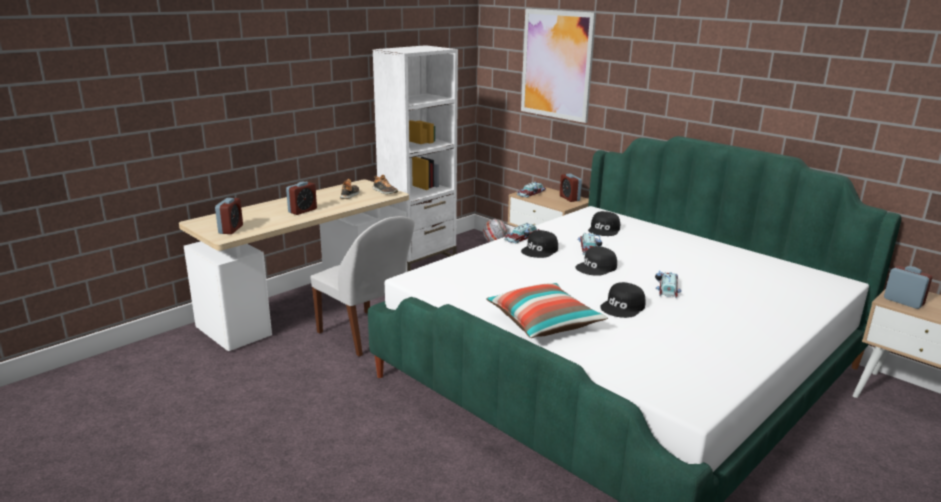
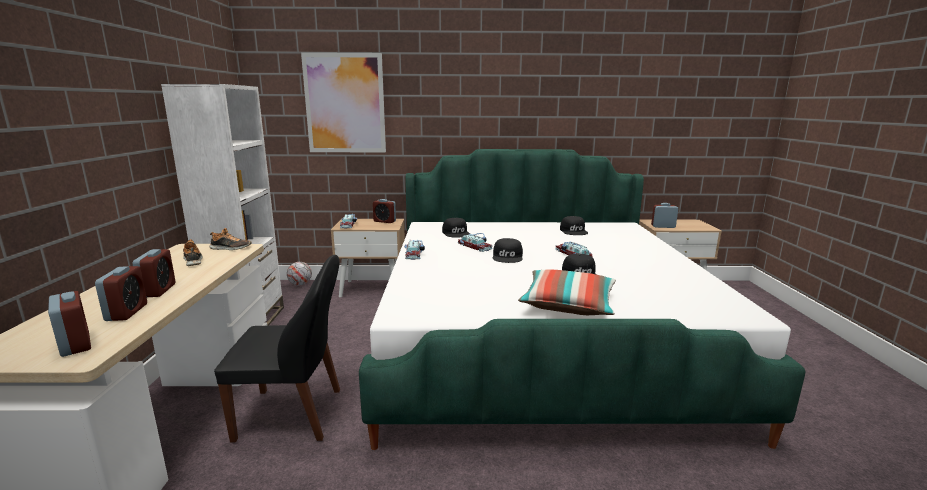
camera: 45 degrees left, 5 degrees down
white chair [310,216,415,357] -> black chair [214,255,340,443]
black cap [521,230,558,258] -> black cap moved to [560,216,588,235]
none -> alarm clock [95,266,147,321]

